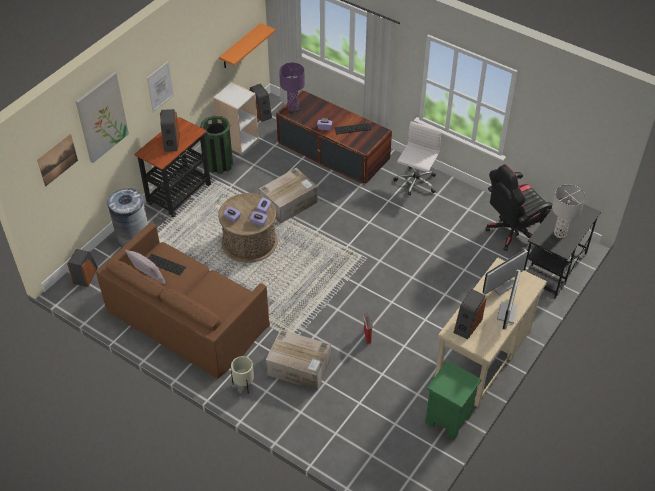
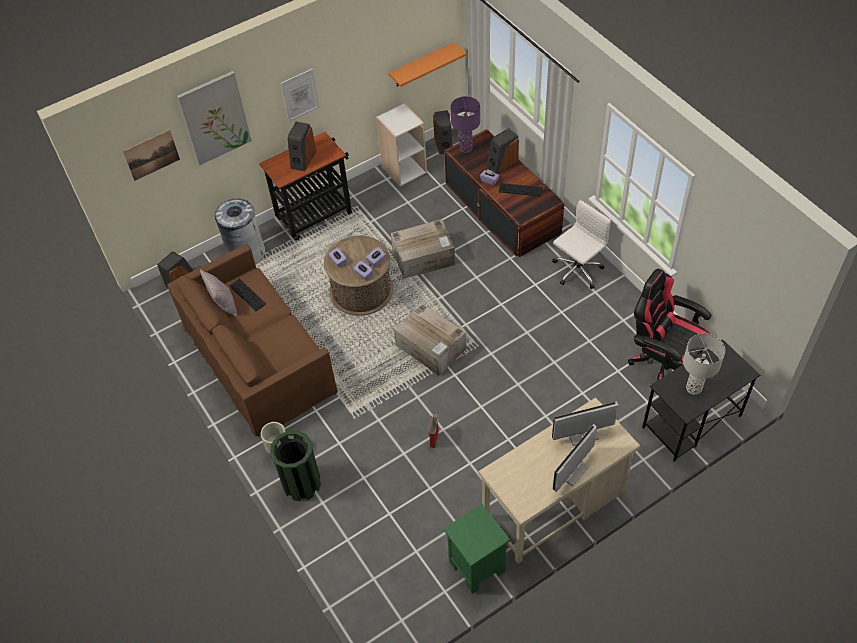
camera: 25 degrees right, 5 degrees up
green trash can [200,116,233,174] -> green trash can moved to [270,430,321,501]
cardboard box [266,329,331,391] -> cardboard box moved to [394,303,466,376]
speaker [454,289,486,339] -> speaker moved to [487,128,519,174]
black office chair [486,164,553,251] -> black office chair turned 45 degrees clockwise [628,269,711,381]

